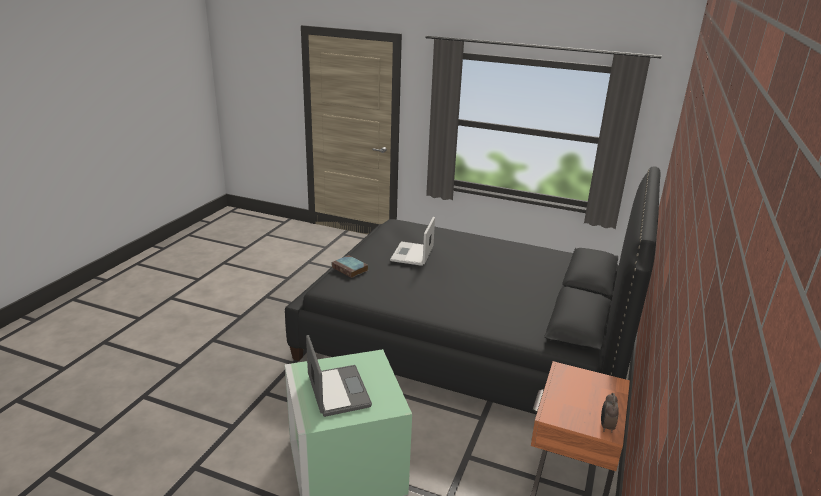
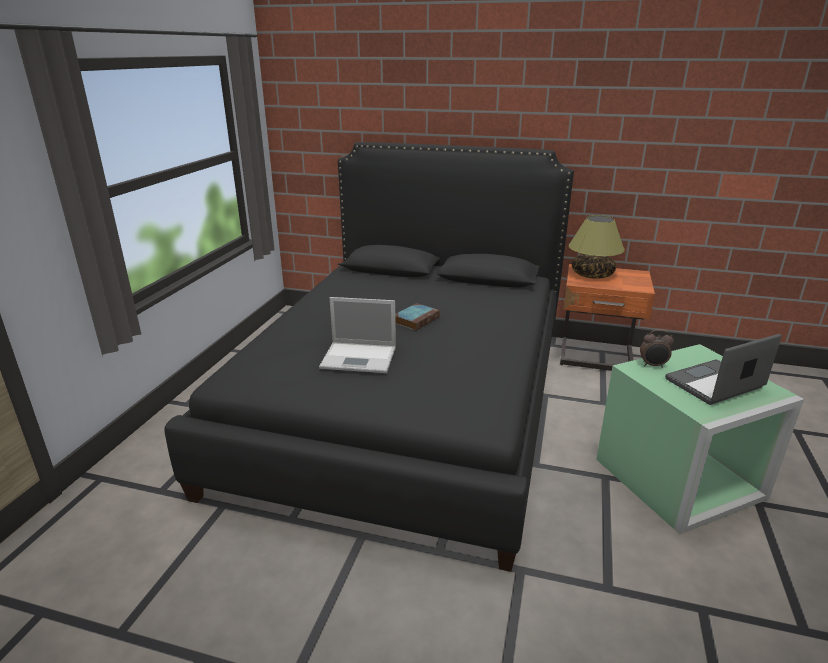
camera: 95 degrees left, 0 degrees up
book [332,255,368,278] -> book moved to [395,303,440,330]
alarm clock [601,393,619,432] -> alarm clock moved to [640,330,674,368]
none -> table lamp [569,215,625,279]

